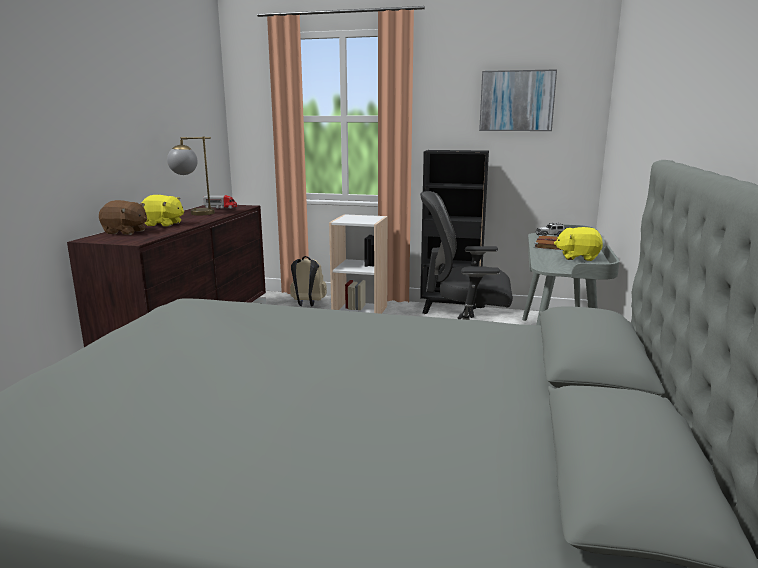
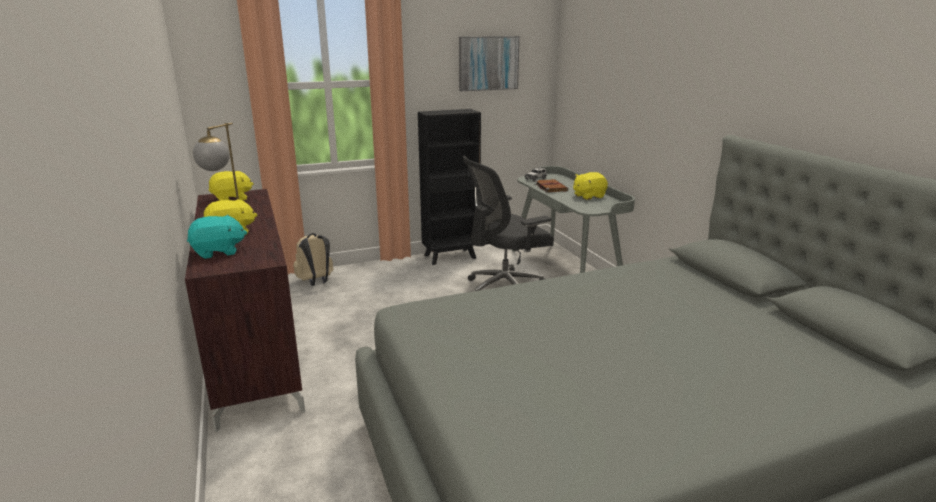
camera: 35 degrees left, 5 degrees up
brown plush toy [99,200,147,235] -> turquoise plush toy [187,215,247,259]
toy truck [203,195,237,209] -> yellow plush toy [209,171,254,201]
bookcase [329,214,388,314] -> none

